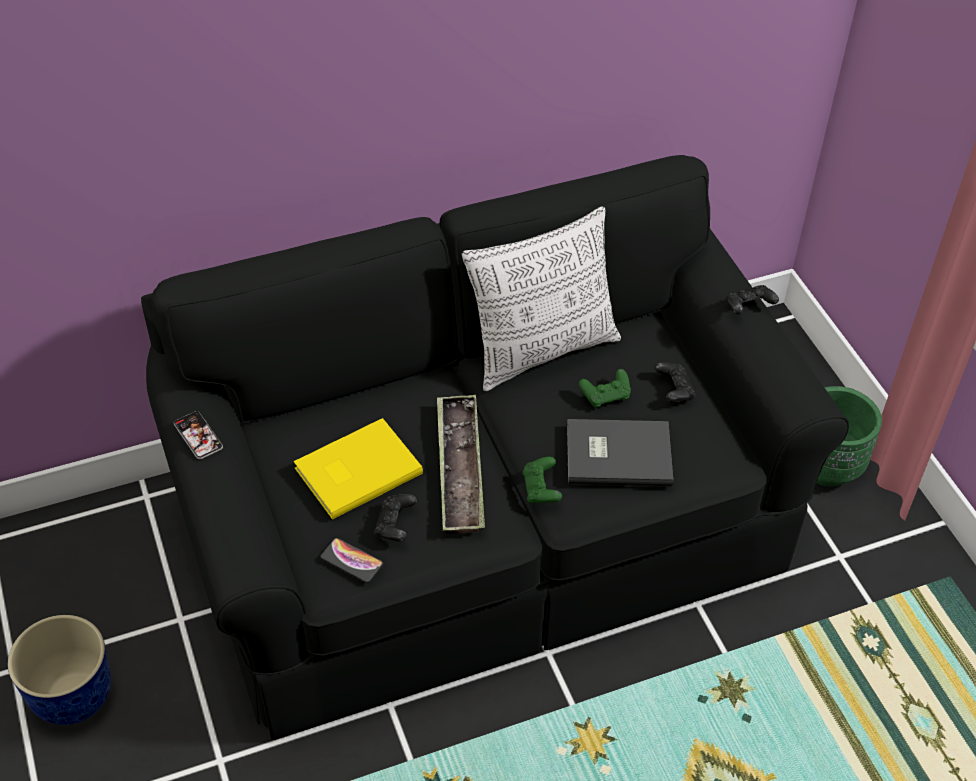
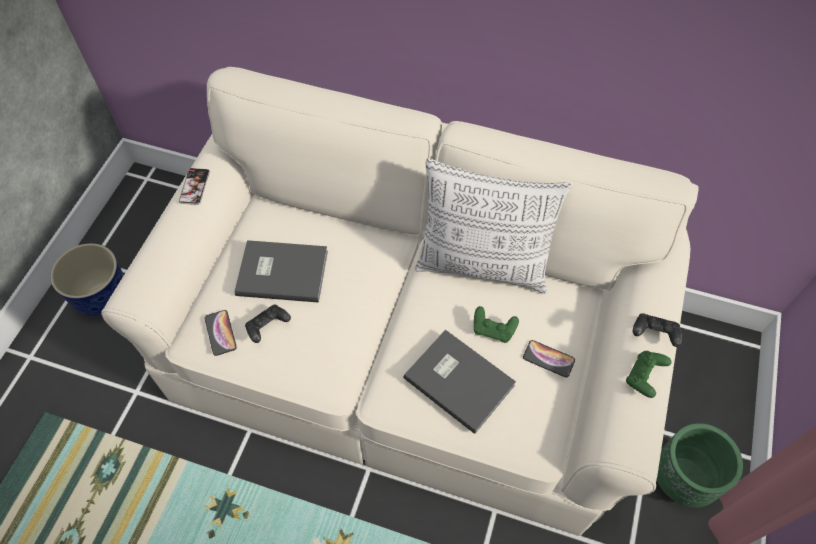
camera: 40 degrees right, 10 degrees up
black sofa [141,155,849,740] -> beige sofa [101,67,698,536]
yellow book [294,418,423,520] -> grey book [234,240,328,303]
tray [437,395,485,534] -> none
green game controller [522,457,562,504] -> green game controller moved to [626,351,672,398]
black game controller [654,362,695,402] -> phone [523,340,575,377]

